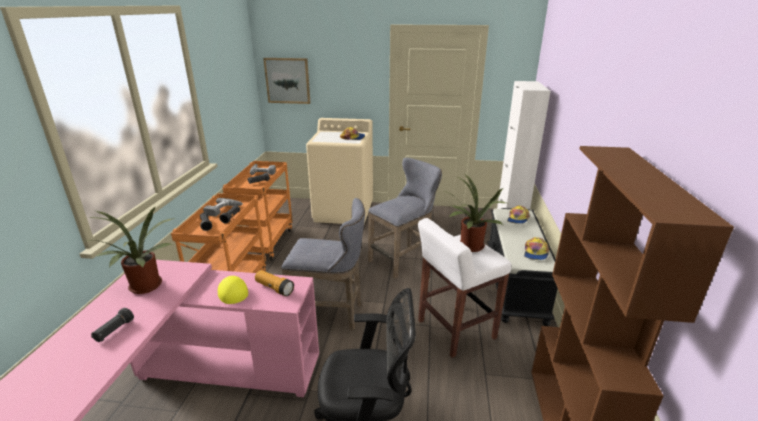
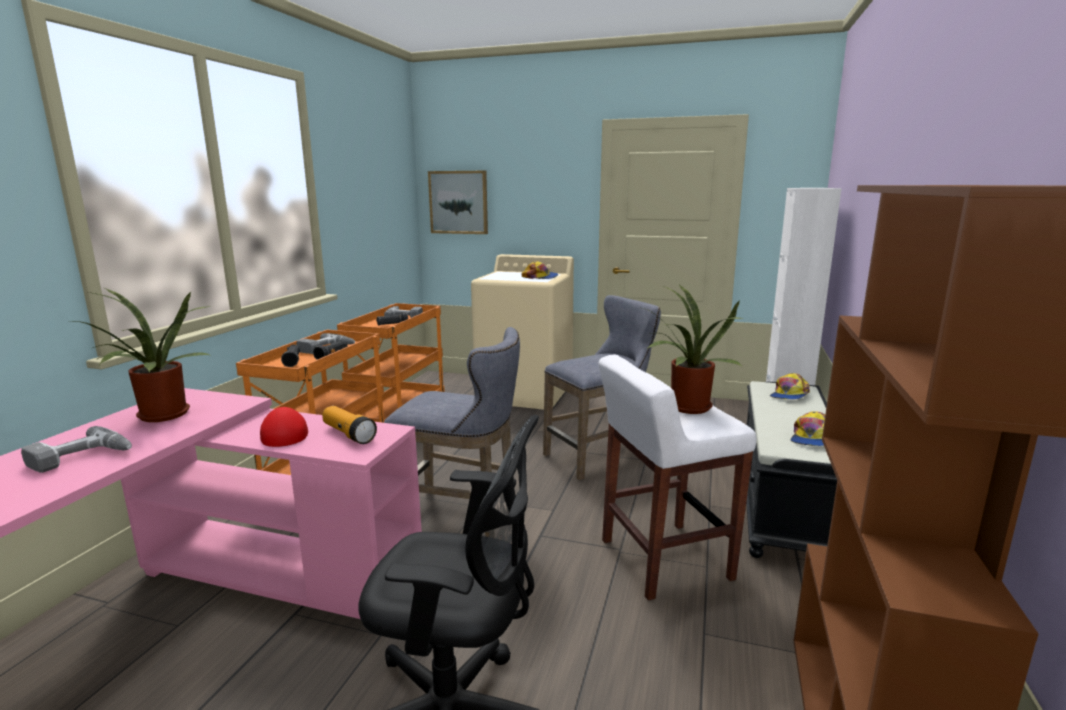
camera: 10 degrees right, 10 degrees down
black flashlight [91,308,134,342] -> power drill [21,426,132,473]
yellow cap [218,276,248,304] -> red cap [260,407,308,447]

